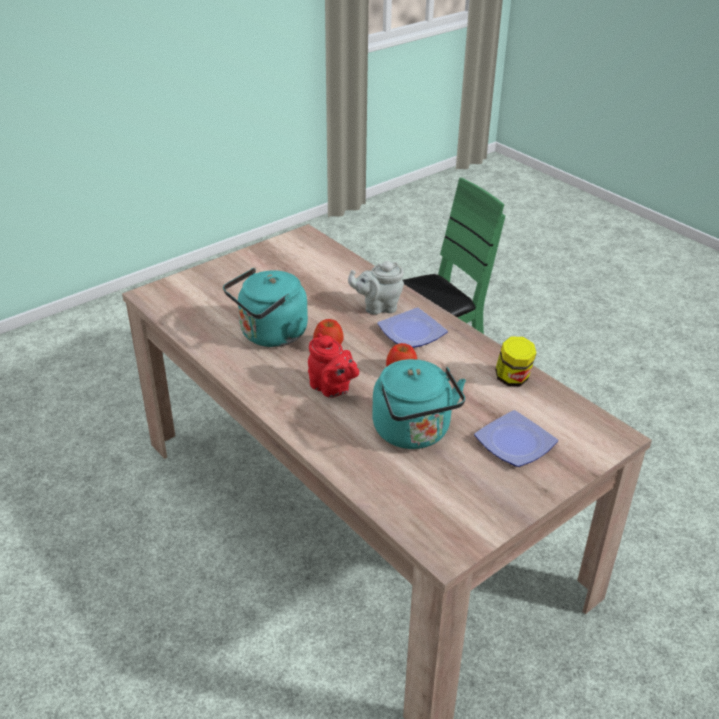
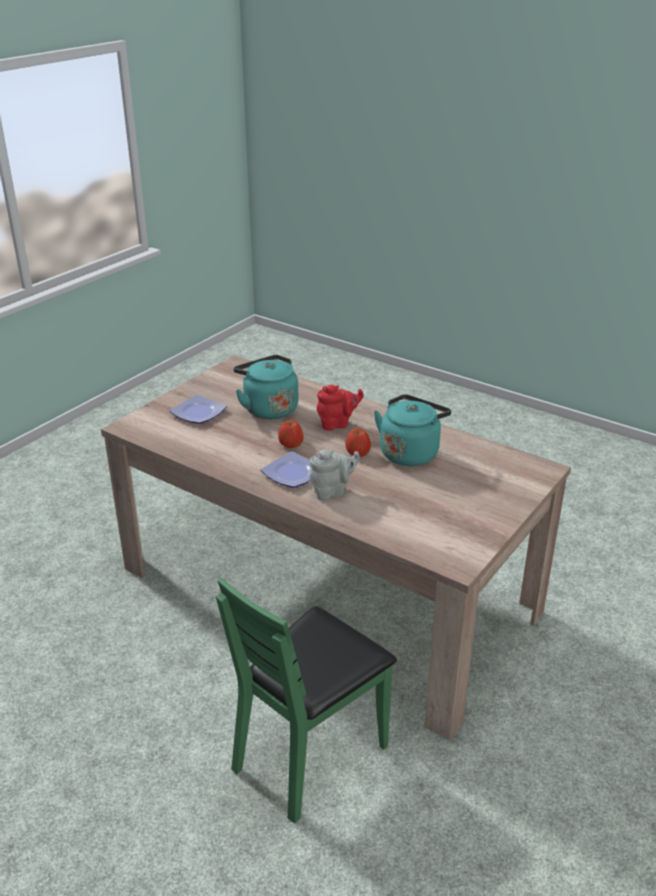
camera: 165 degrees right, 5 degrees down
red teapot [308,333,359,398] -> red teapot turned 135 degrees clockwise [317,385,364,430]
jar [495,336,537,386] -> none

